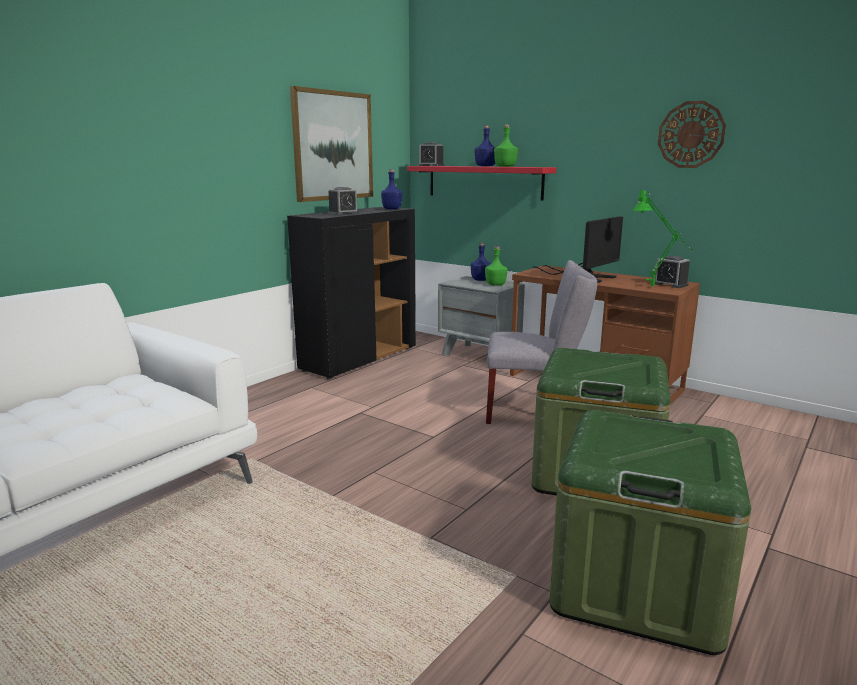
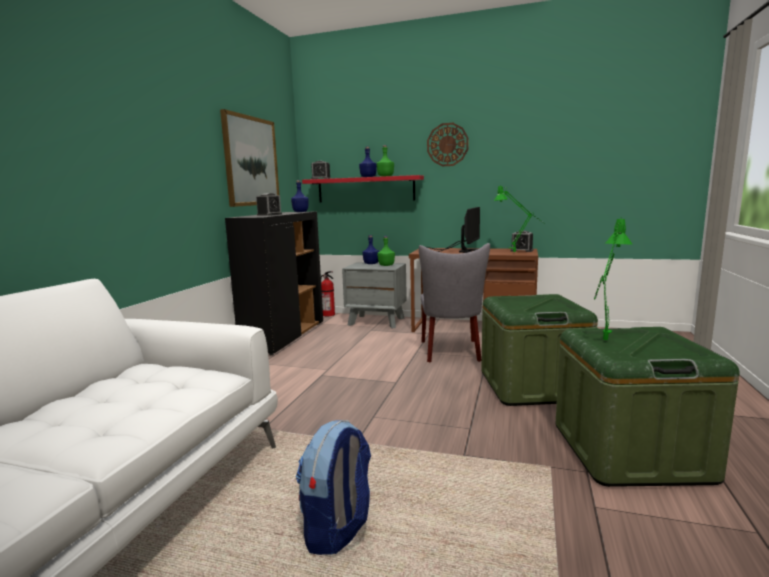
camera: 20 degrees left, 5 degrees down
grey chair [486,260,597,424] -> grey chair turned 105 degrees clockwise [419,243,490,362]
wall clock [658,101,726,168] -> wall clock moved to [427,123,469,166]
none -> backpack [296,420,371,555]
none -> fire extinguisher [321,271,335,316]
none -> green table lamp [594,219,632,340]

